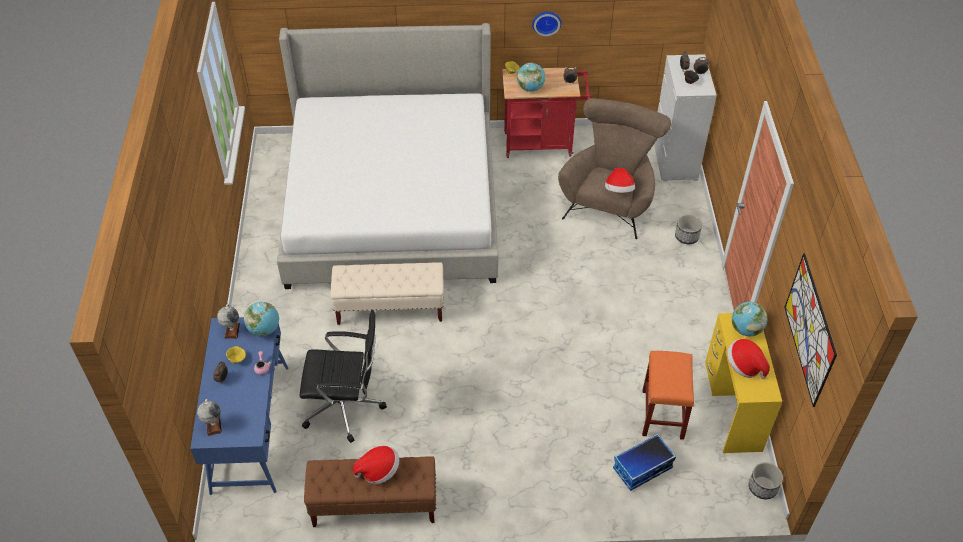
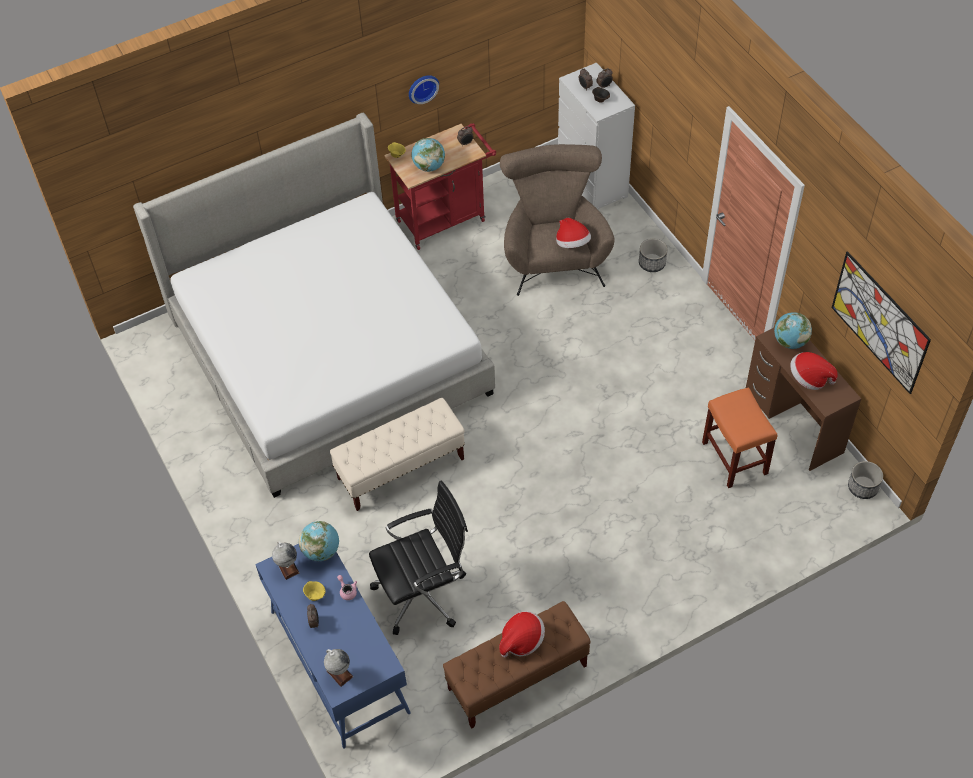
camera: 25 degrees left, 5 degrees up
storage box [613,433,676,491] -> none
yellow desk [705,313,782,453] -> brown desk [746,327,861,471]

